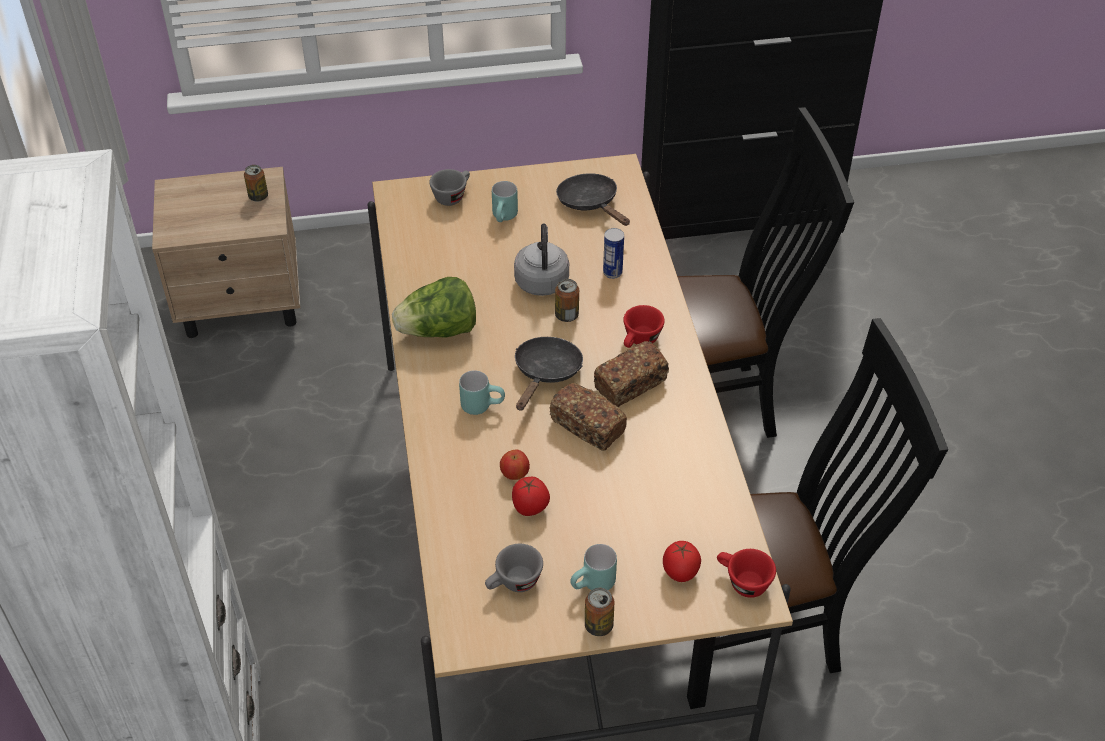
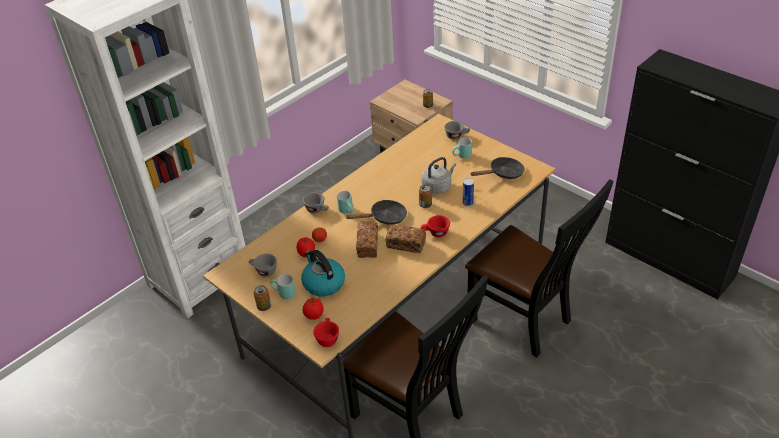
camera: 55 degrees right, 5 degrees down
lettuce [392,277,476,338] -> none
black frying pan [556,173,630,226] -> black frying pan turned 45 degrees clockwise [470,157,525,179]
none -> kettle [301,250,345,296]
none -> grey cup [303,192,329,213]

